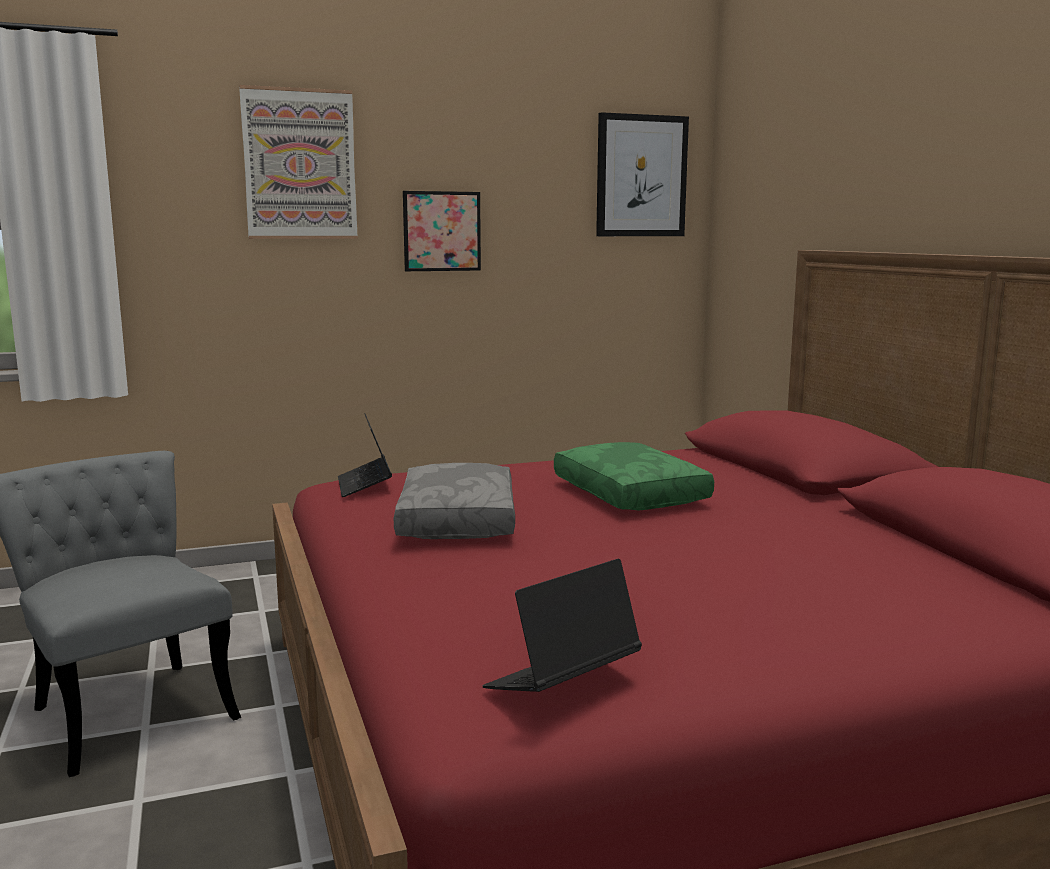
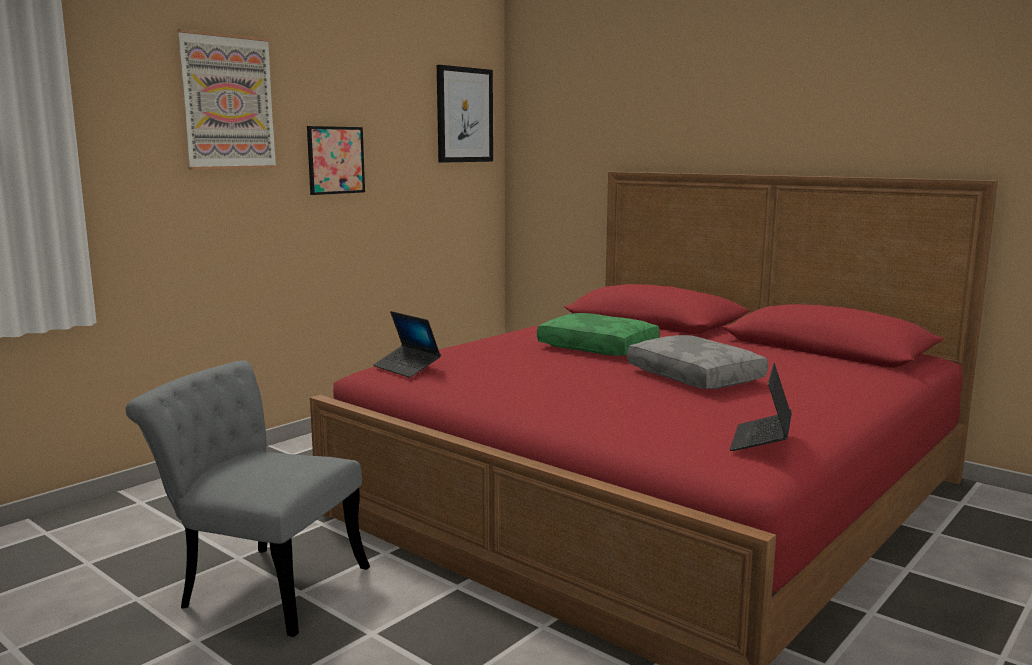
camera: 30 degrees left, 0 degrees up
grey pillow [394,463,515,539] -> grey pillow moved to [627,335,768,389]

